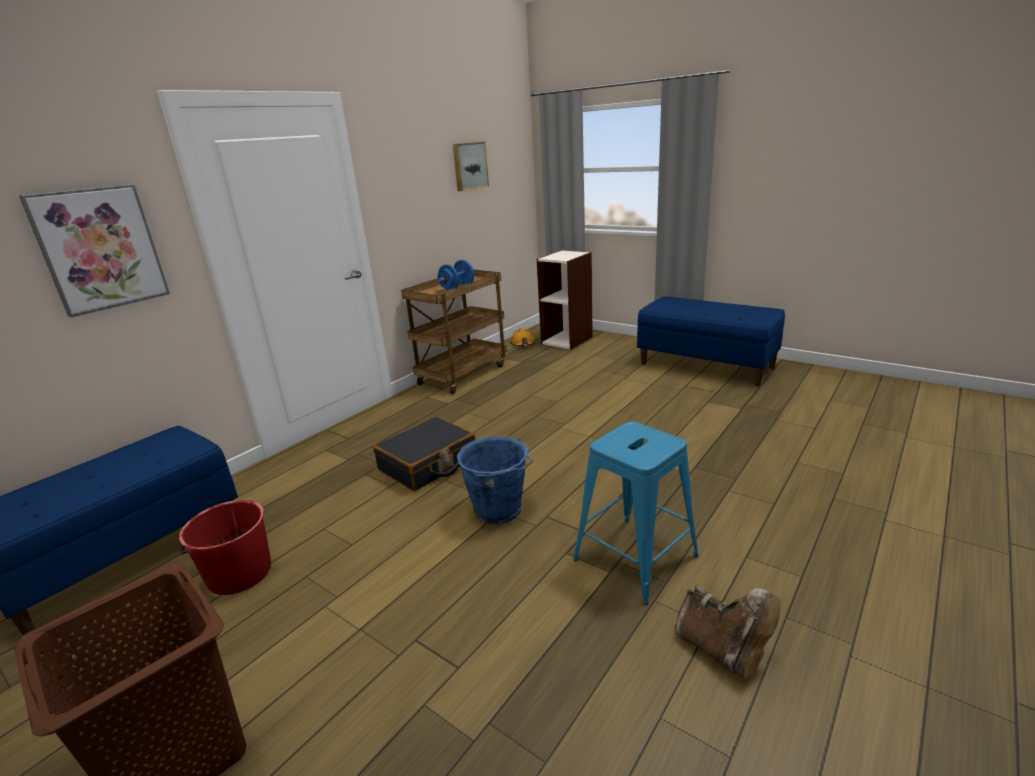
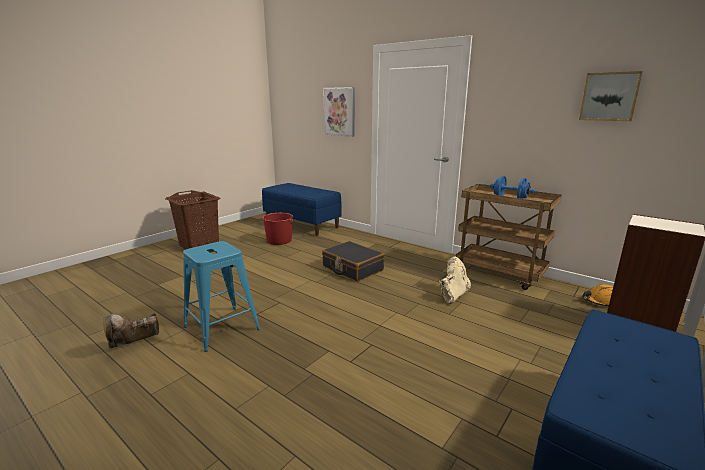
camera: 90 degrees right, 5 degrees down
blue bucket [457,436,533,524] -> none
none -> beige boot [439,257,471,304]

